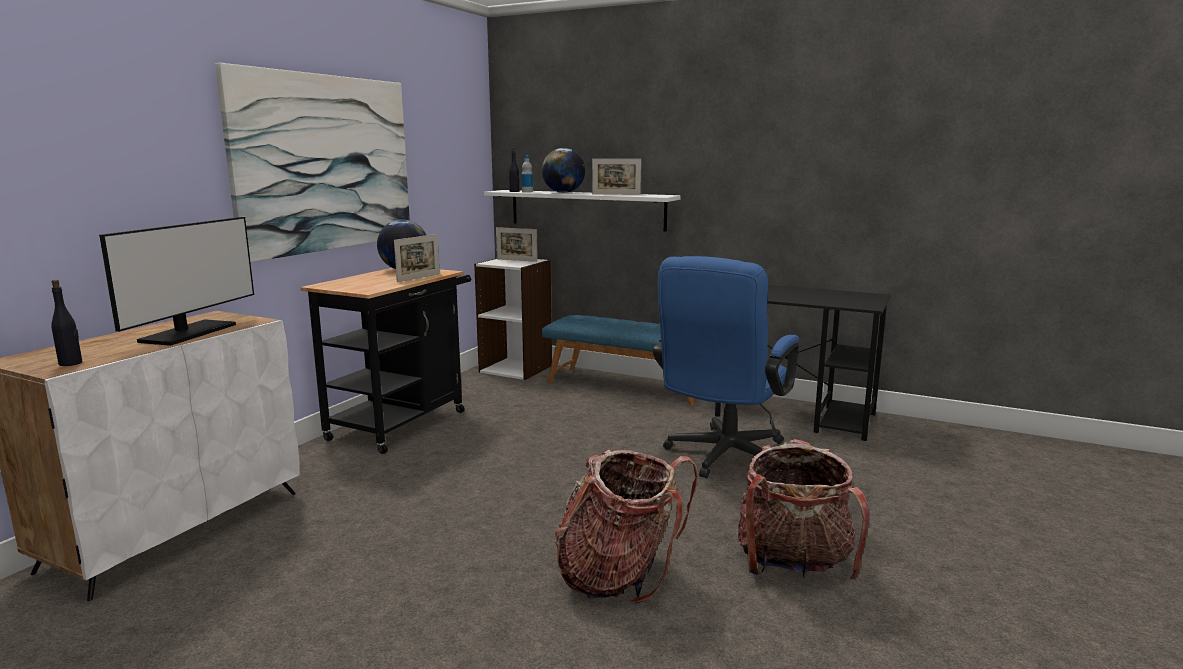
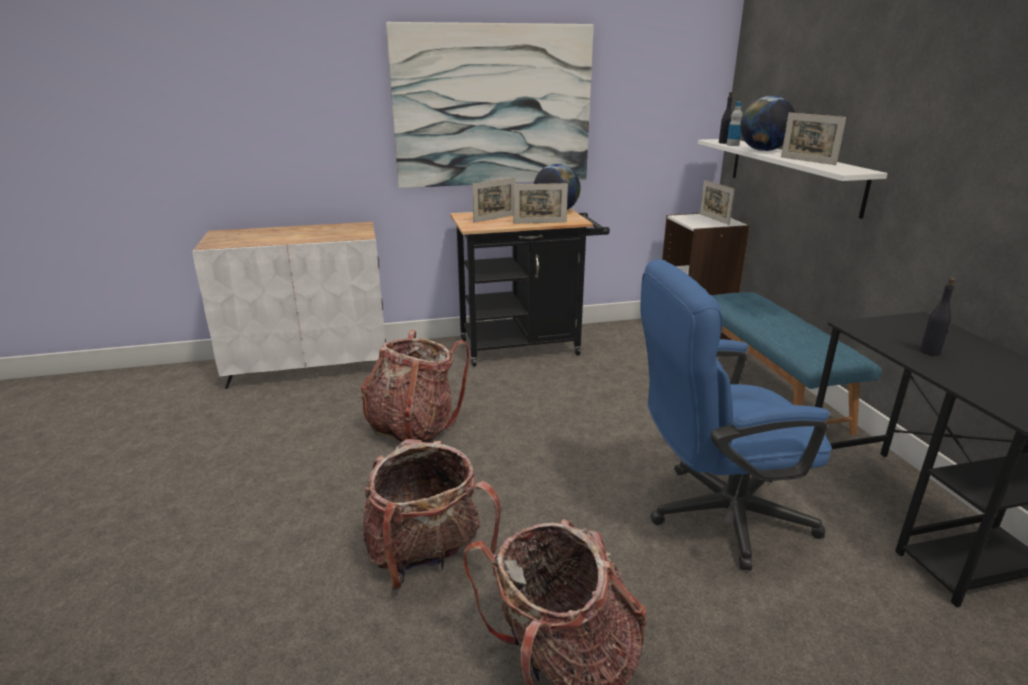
camera: 50 degrees right, 10 degrees up
black bottle [51,280,82,366] -> black bottle moved to [920,278,955,356]
monitor [99,217,254,346] -> none
none -> backpack [361,330,470,443]
none -> picture frame [472,178,516,223]

